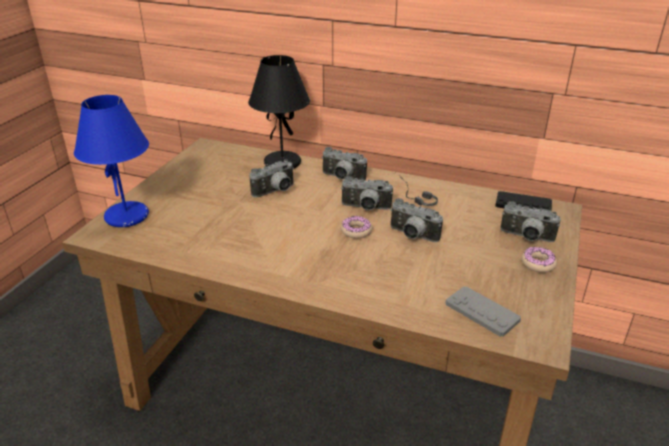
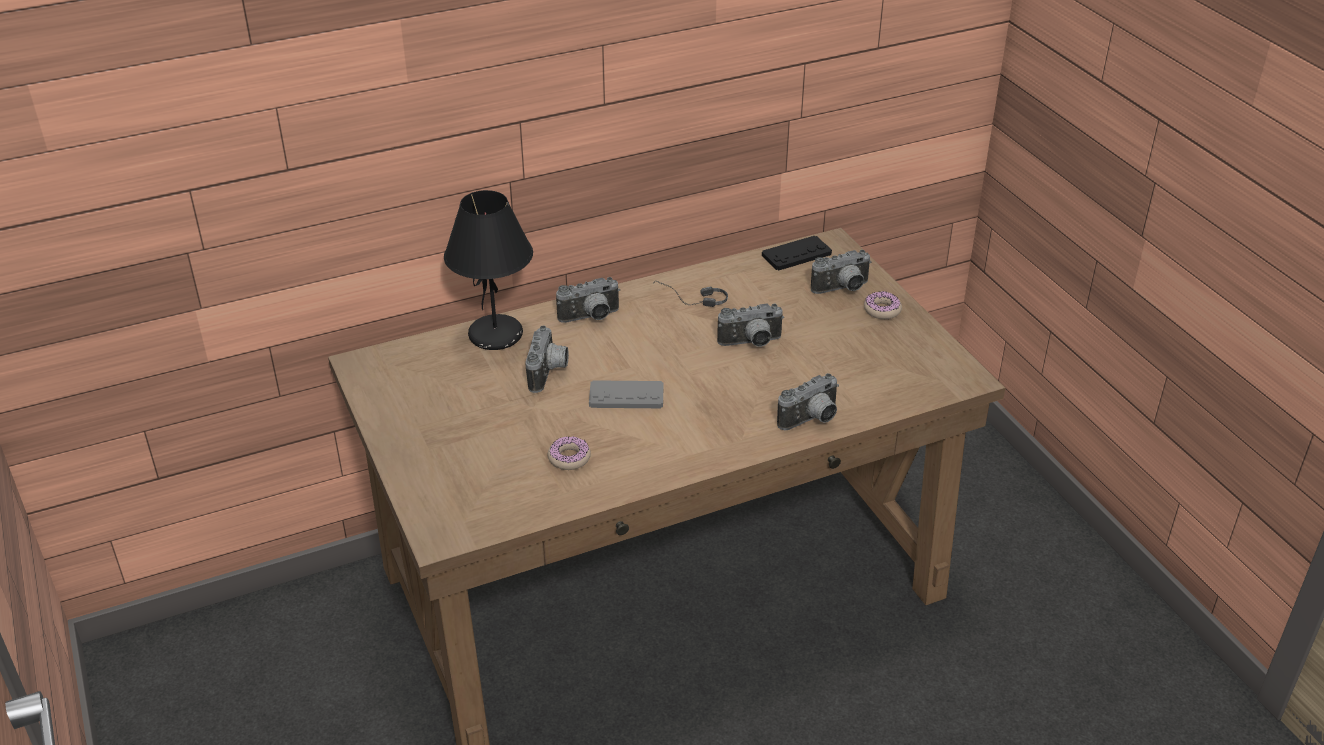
camera: 45 degrees left, 5 degrees up
blue table lamp [74,95,149,227] -> none
camera [341,176,393,210] -> camera moved to [777,373,839,430]
donut [341,216,372,239] -> donut moved to [548,437,591,470]
grey game controller [445,286,521,337] -> grey game controller moved to [589,380,664,408]

